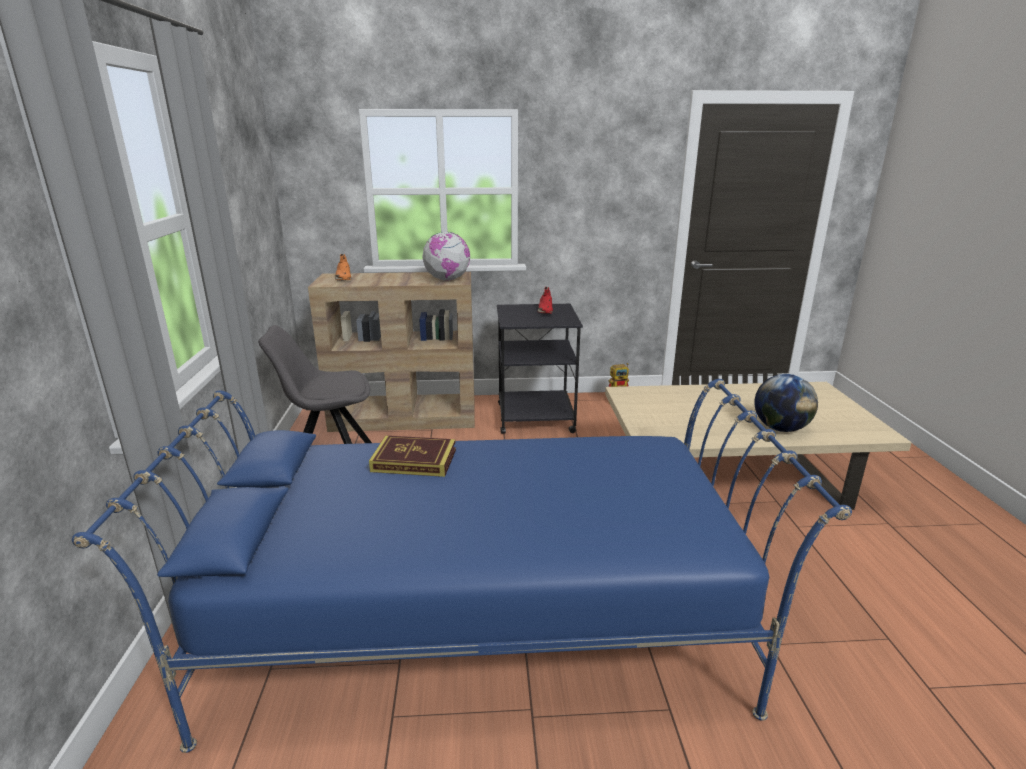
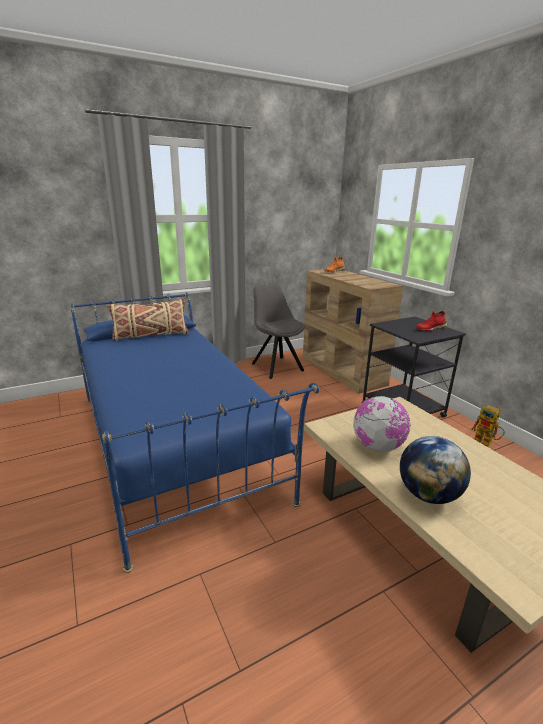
camera: 65 degrees right, 0 degrees up
book [369,435,456,477] -> none
globe [422,232,470,281] -> globe moved to [353,396,411,452]
none -> beige pillow [107,299,189,341]

